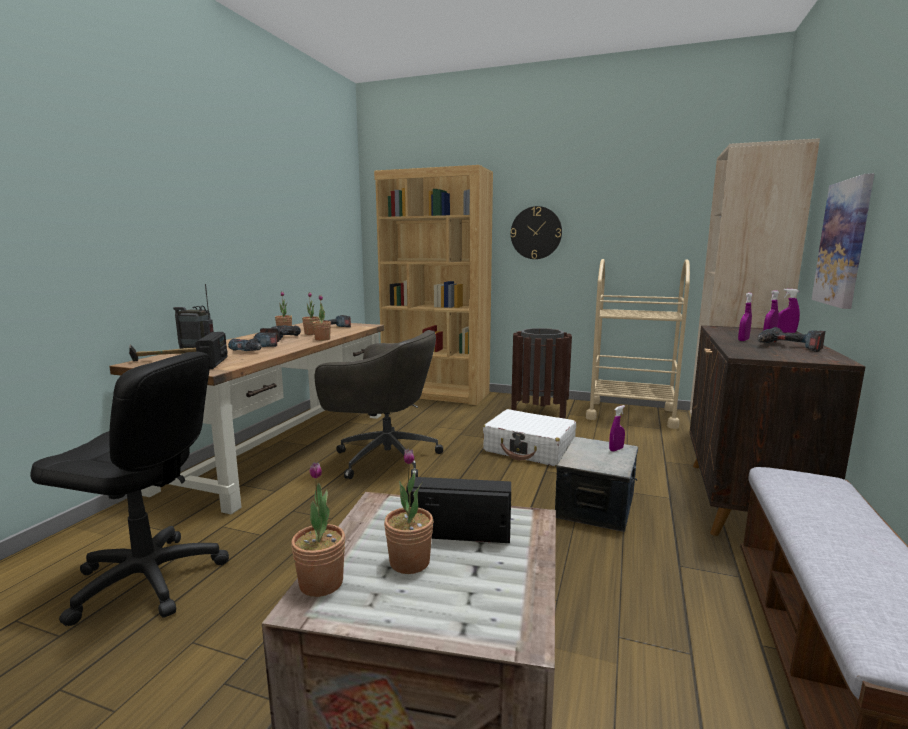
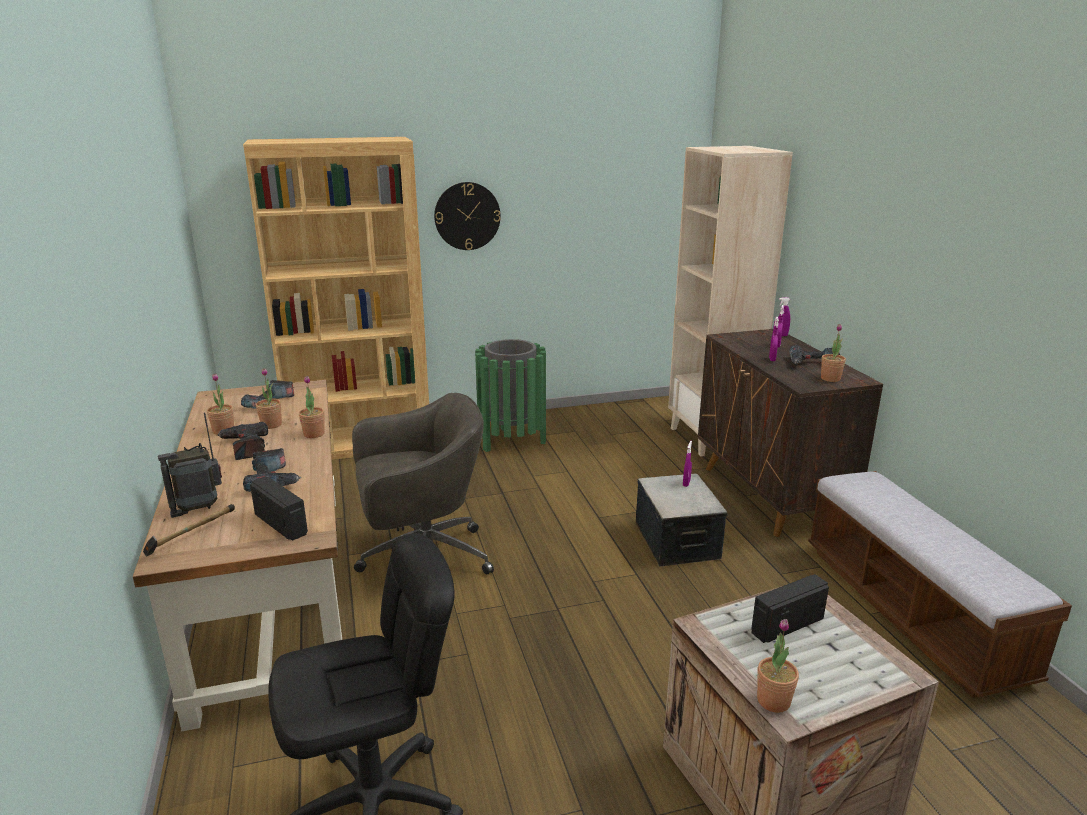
camera: 35 degrees left, 10 degrees up
potted plant [384,449,433,574] -> potted plant moved to [821,324,846,382]
white suitcase [483,409,576,466] -> none
brown trash can [511,328,572,419] -> green trash can [475,339,546,452]
beige cart [586,259,690,429] -> none
picture [811,173,875,309] -> none

